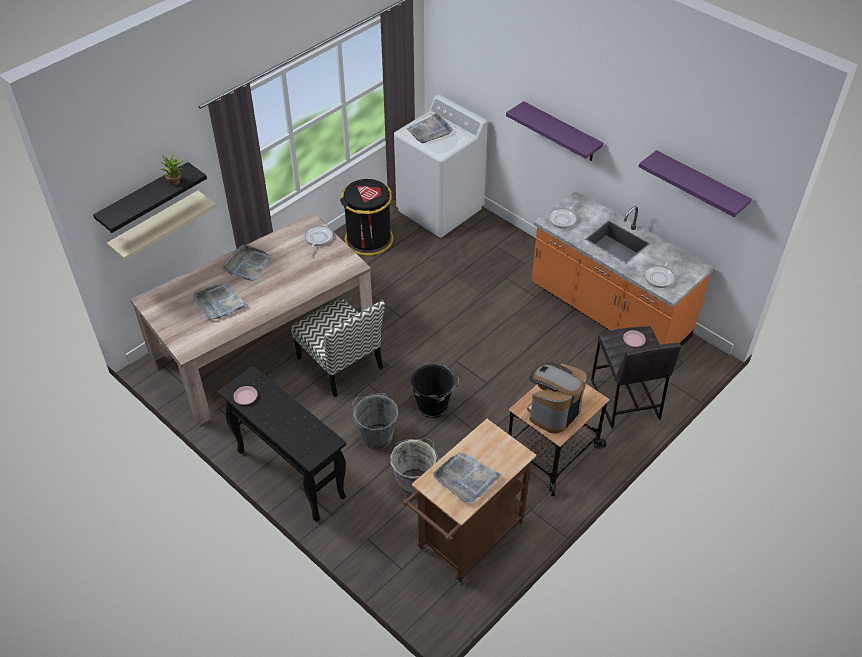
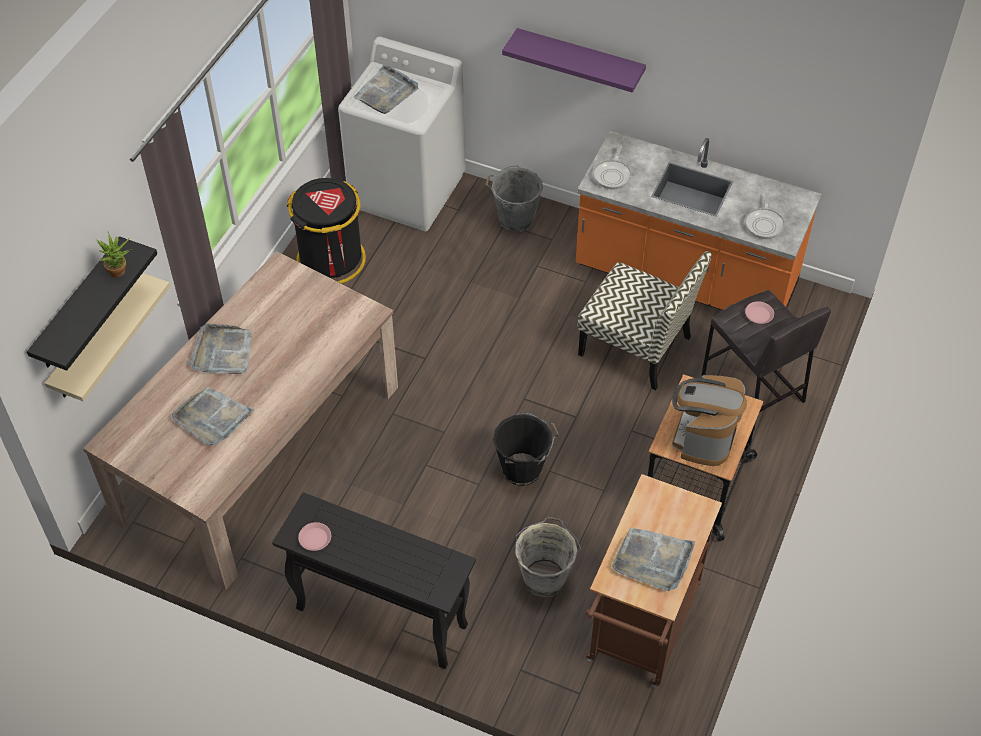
camera: 20 degrees left, 5 degrees up
chair [291,298,385,397] -> chair moved to [578,251,711,390]
frying pan [304,225,333,254] -> none
grey bucket [351,393,399,450] -> grey bucket moved to [485,165,543,232]
purple shelf [639,150,752,217] -> none

